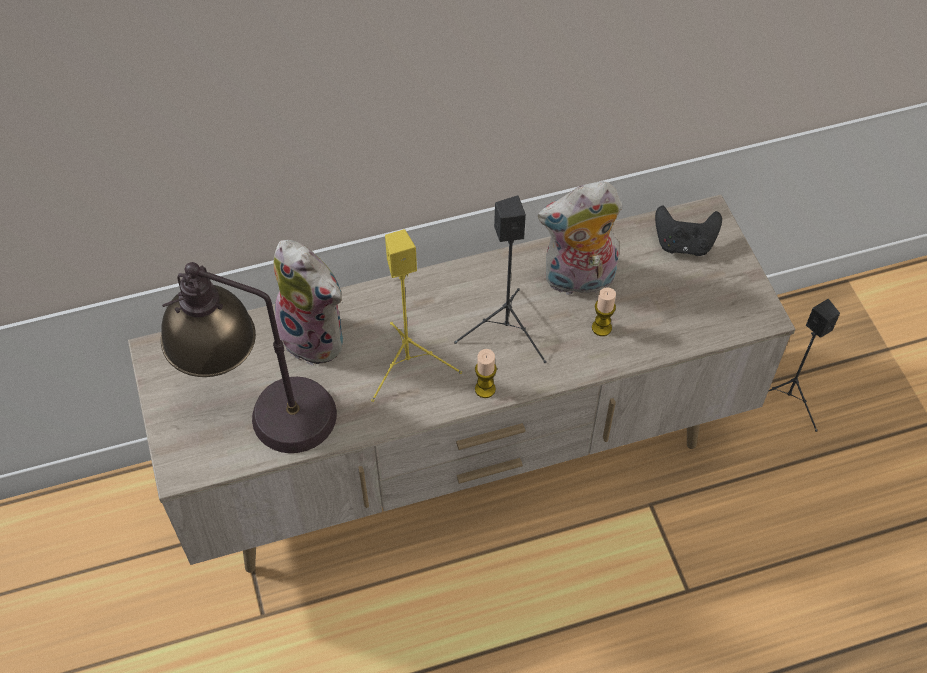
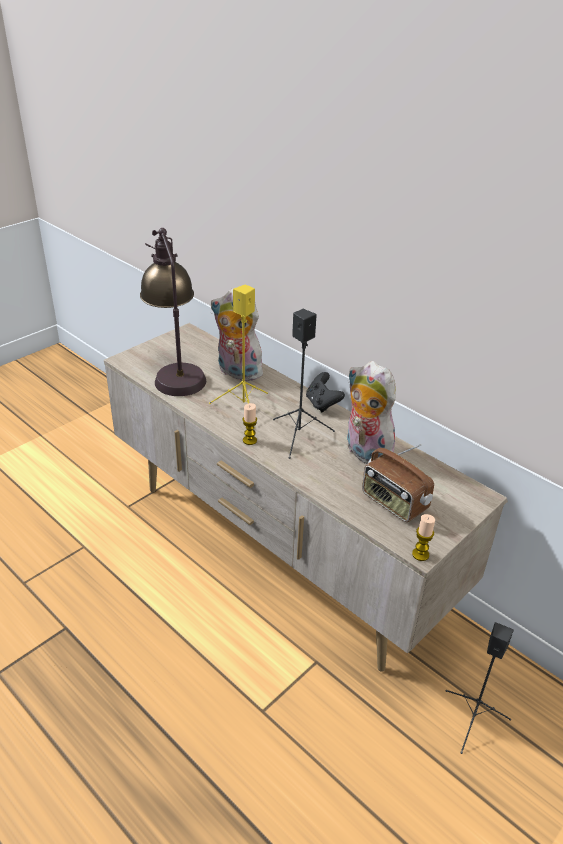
camera: 60 degrees right, 20 degrees down
plush toy [274,240,343,366] -> plush toy turned 105 degrees clockwise [211,289,263,381]
candle [592,288,616,336] -> candle moved to [412,514,435,561]
black game controller [655,206,722,256] -> black game controller moved to [306,372,345,412]
none -> radio [362,444,434,522]

